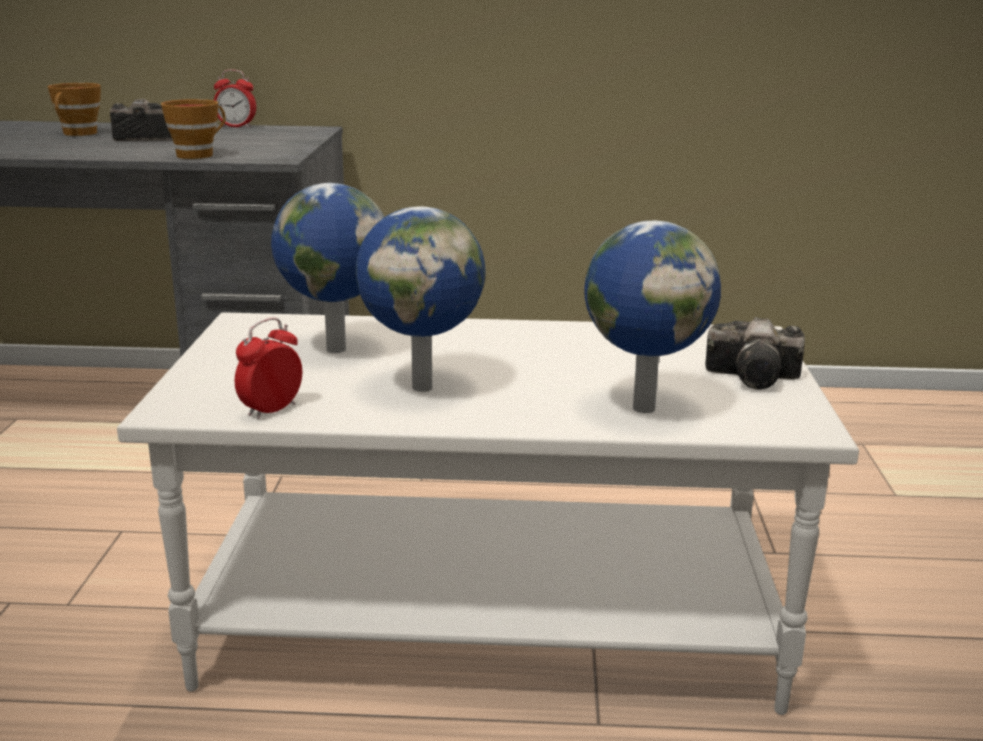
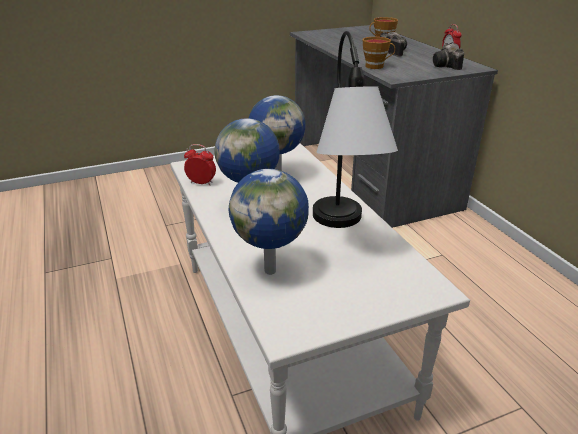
camera: 65 degrees right, 10 degrees up
camera [705,317,805,390] -> camera moved to [433,43,464,70]
none -> table lamp [313,31,398,228]

